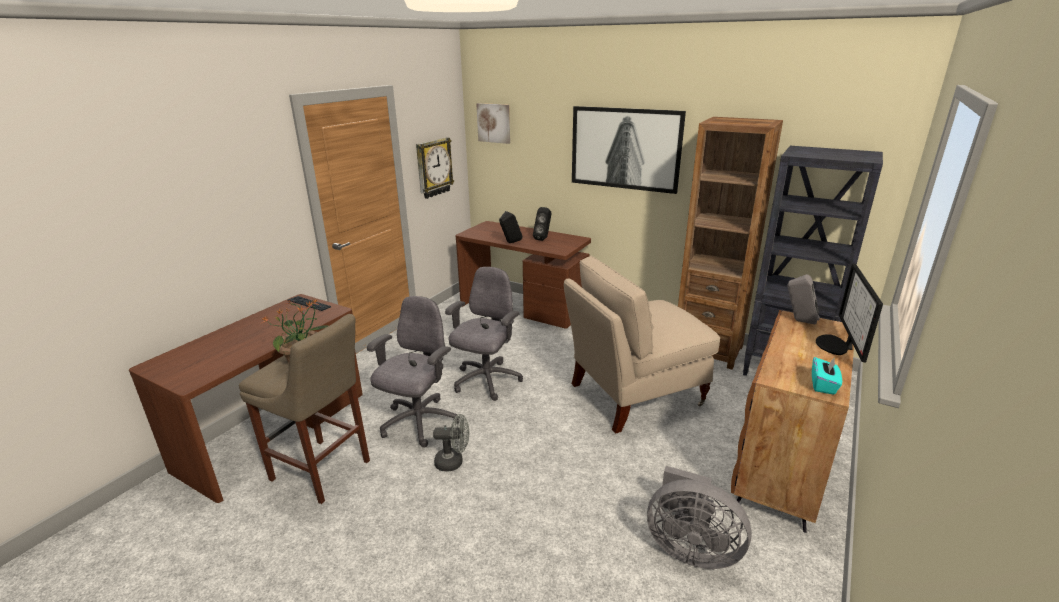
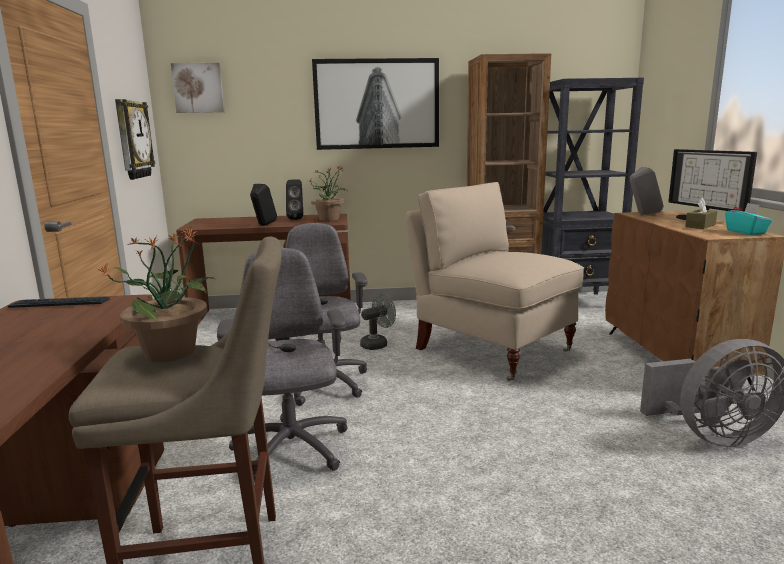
camera: 35 degrees left, 10 degrees down
grey fan [433,414,469,472] -> grey fan moved to [360,293,396,350]
beige chair [564,256,720,434] -> beige chair turned 105 degrees clockwise [405,182,584,381]
none -> potted plant [309,167,348,221]
none -> brown tissue box [685,198,717,229]

